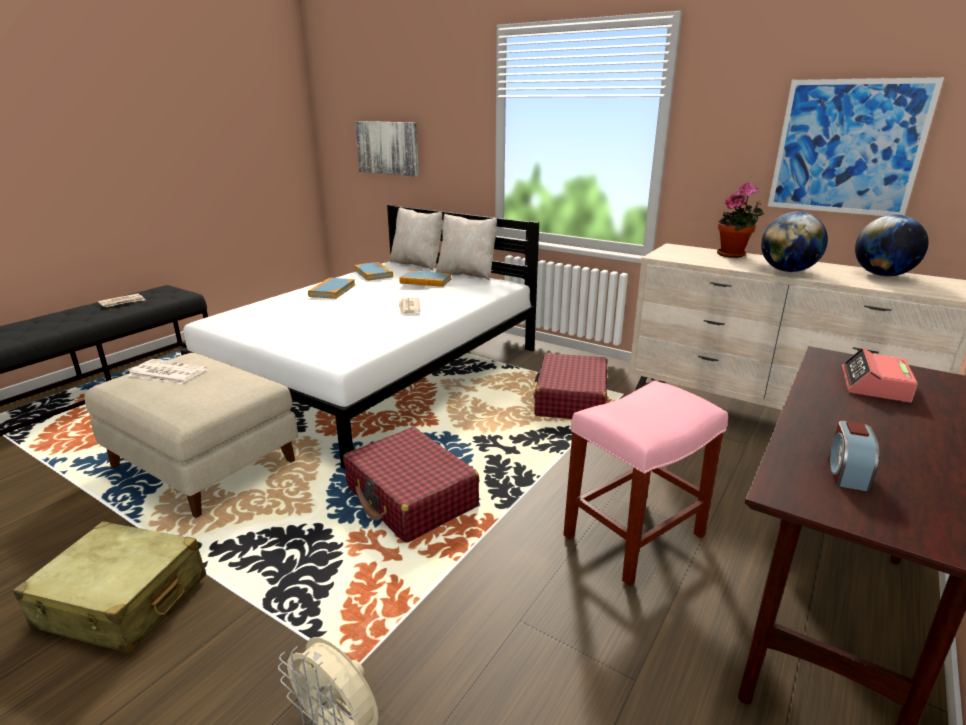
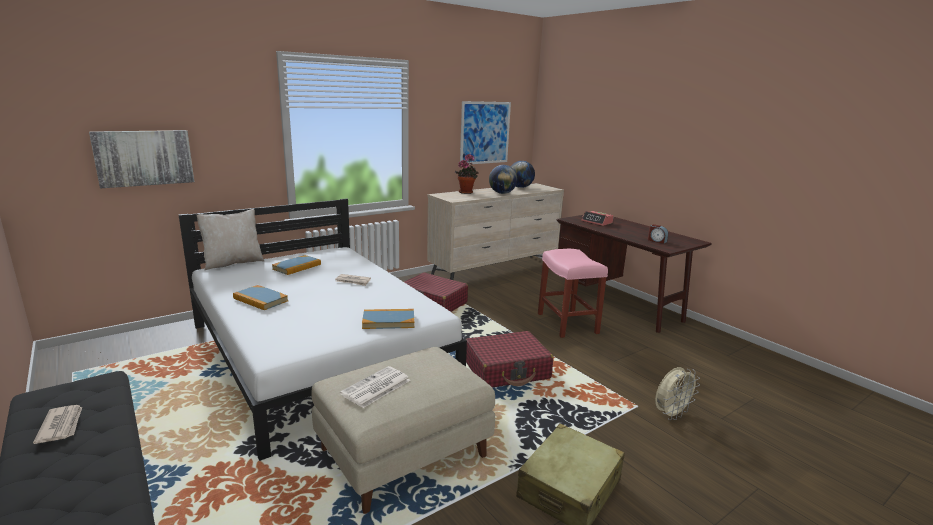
camera: 70 degrees left, 5 degrees down
book [354,262,393,281] -> book moved to [362,309,414,329]
beige pillow [436,214,497,280] -> none

